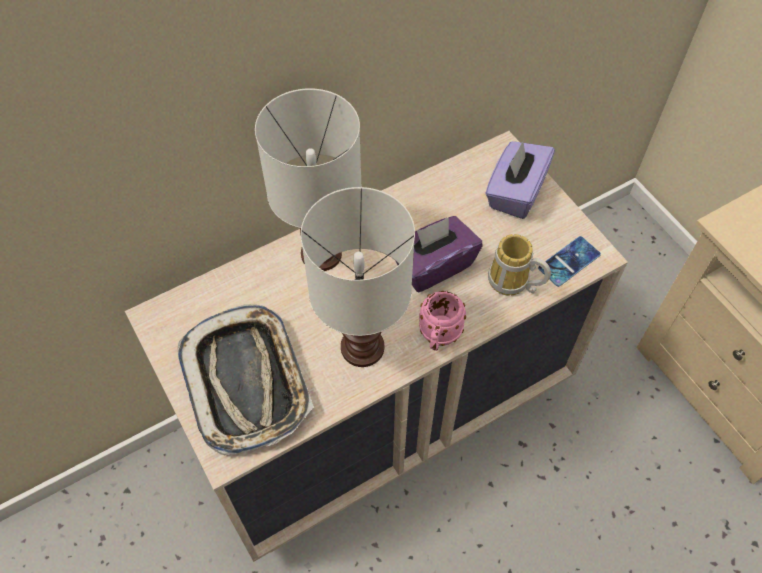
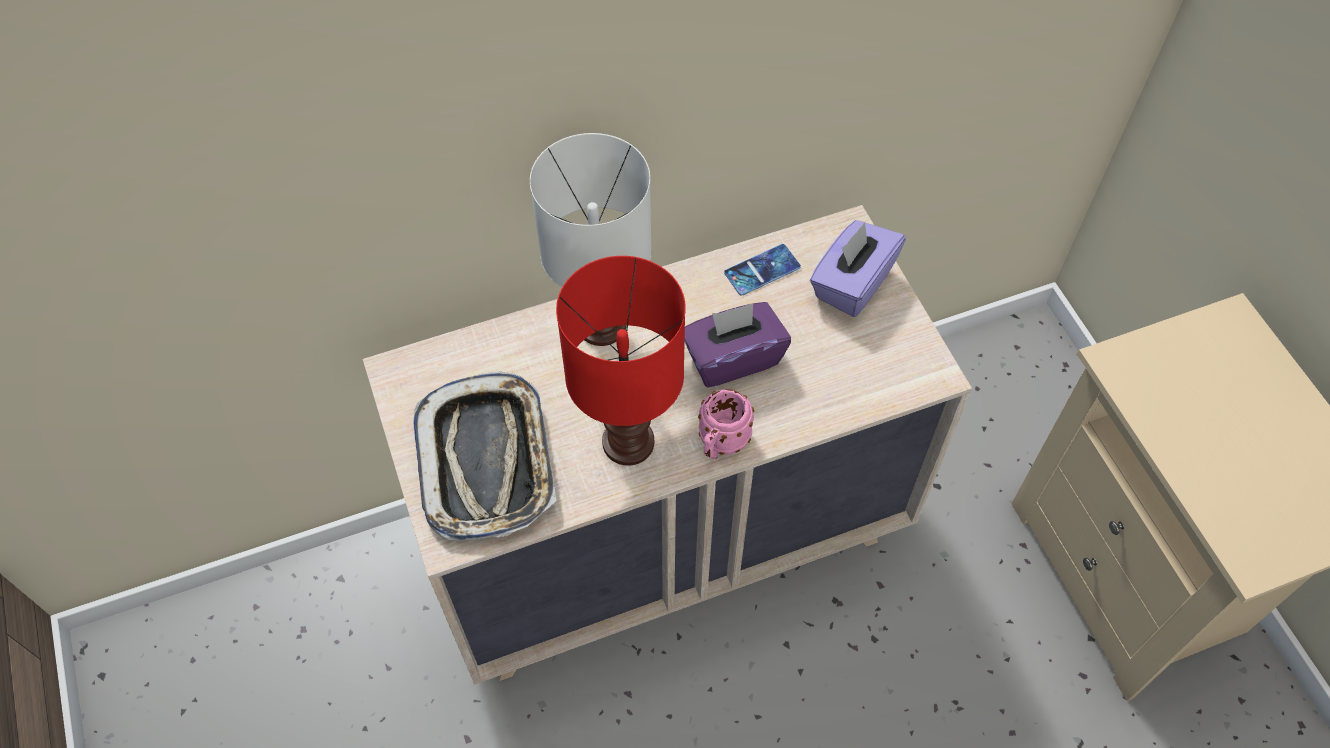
camera: 10 degrees right, 0 degrees up
white table lamp [301,187,415,367] -> red table lamp [556,256,686,466]
mug [488,234,551,296] -> none
phone [538,236,601,287] -> phone moved to [724,244,801,296]

